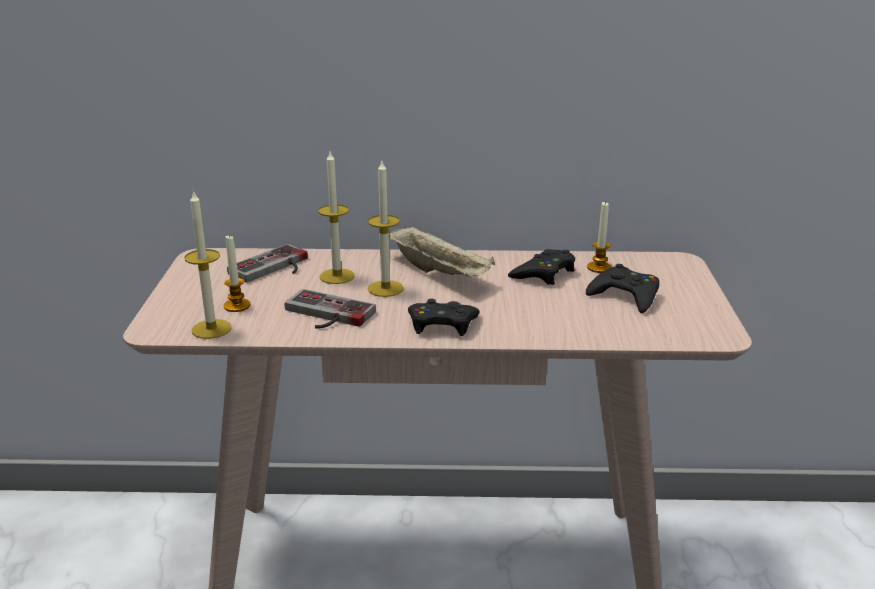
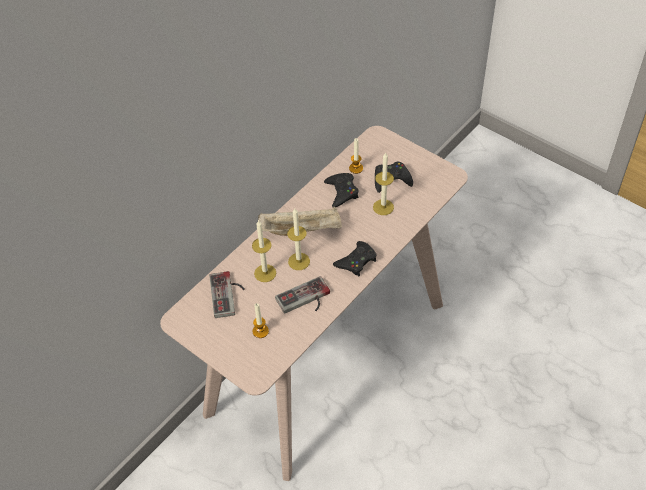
camera: 50 degrees left, 25 degrees up
candle [184,190,232,339] -> candle moved to [373,152,394,215]

